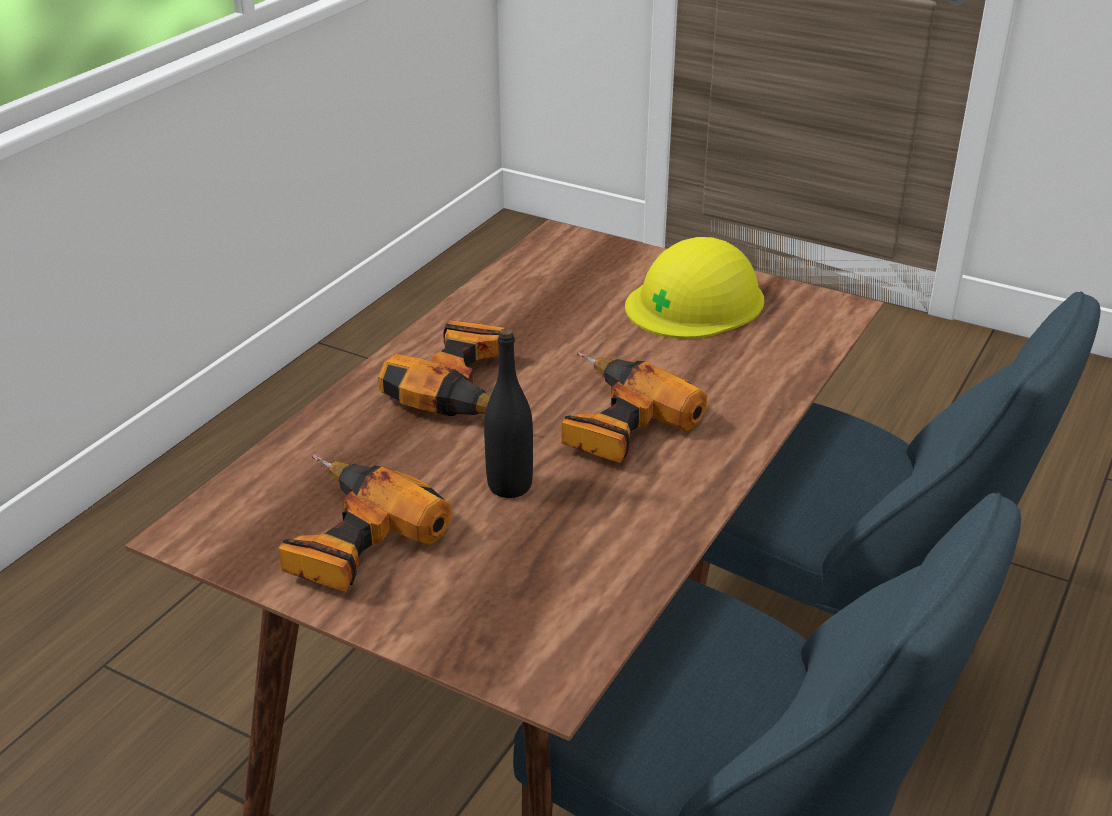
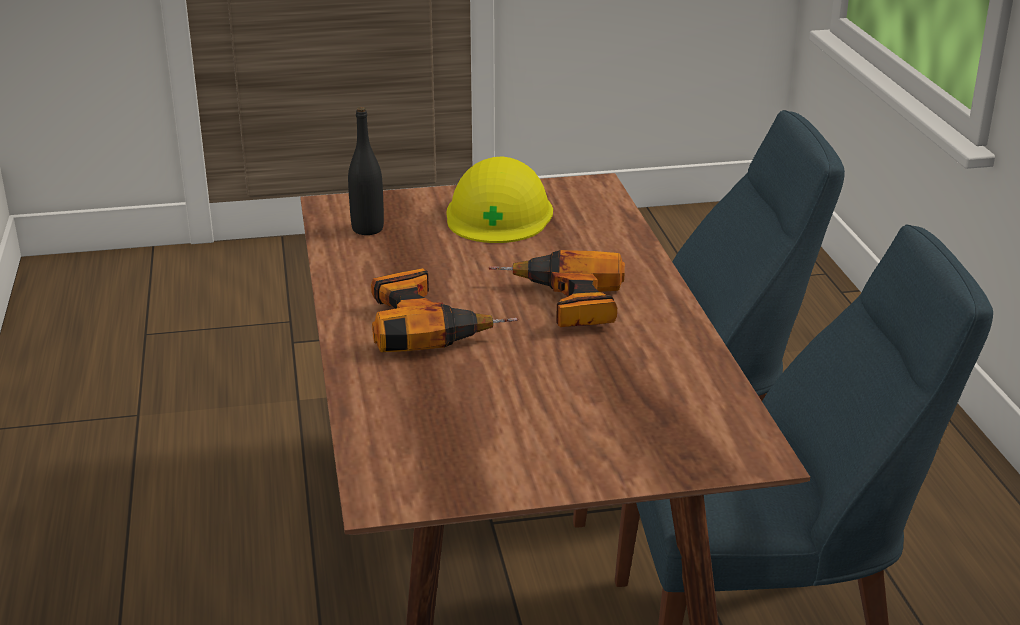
camera: 40 degrees left, 5 degrees down
power drill [278,454,451,592] -> none
black bottle [484,328,533,498] -> black bottle moved to [348,107,384,235]

